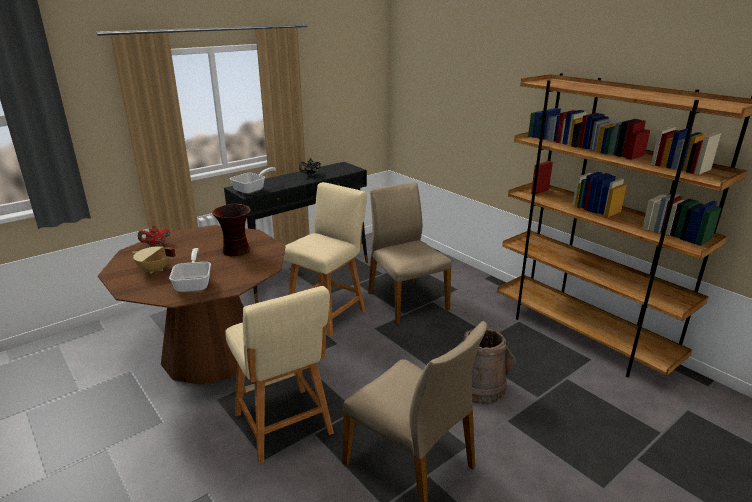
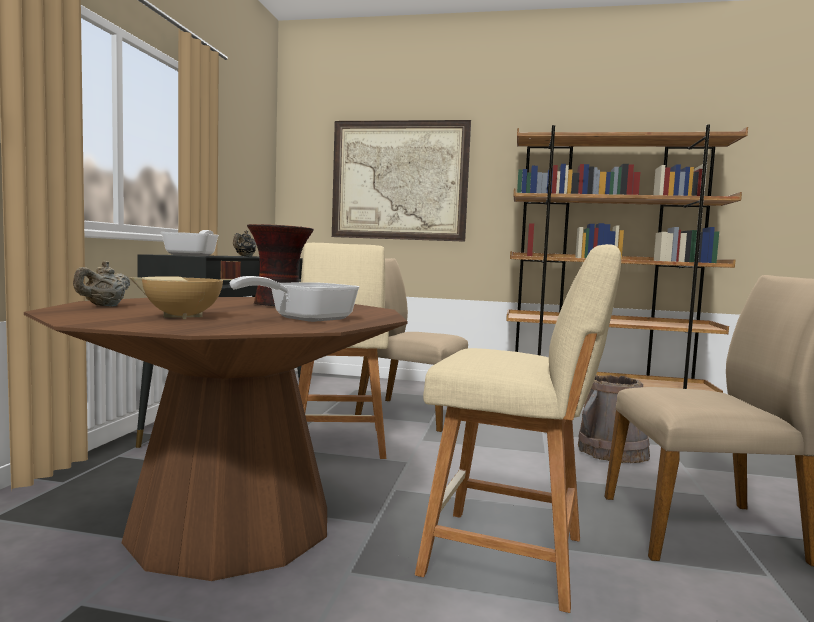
camera: 40 degrees left, 20 degrees down
red teapot [138,225,170,246] -> beige teapot [73,261,130,306]
frying pan [169,248,211,292] -> frying pan turned 90 degrees counterclockwise [230,276,360,322]
none -> picture [332,120,471,242]

